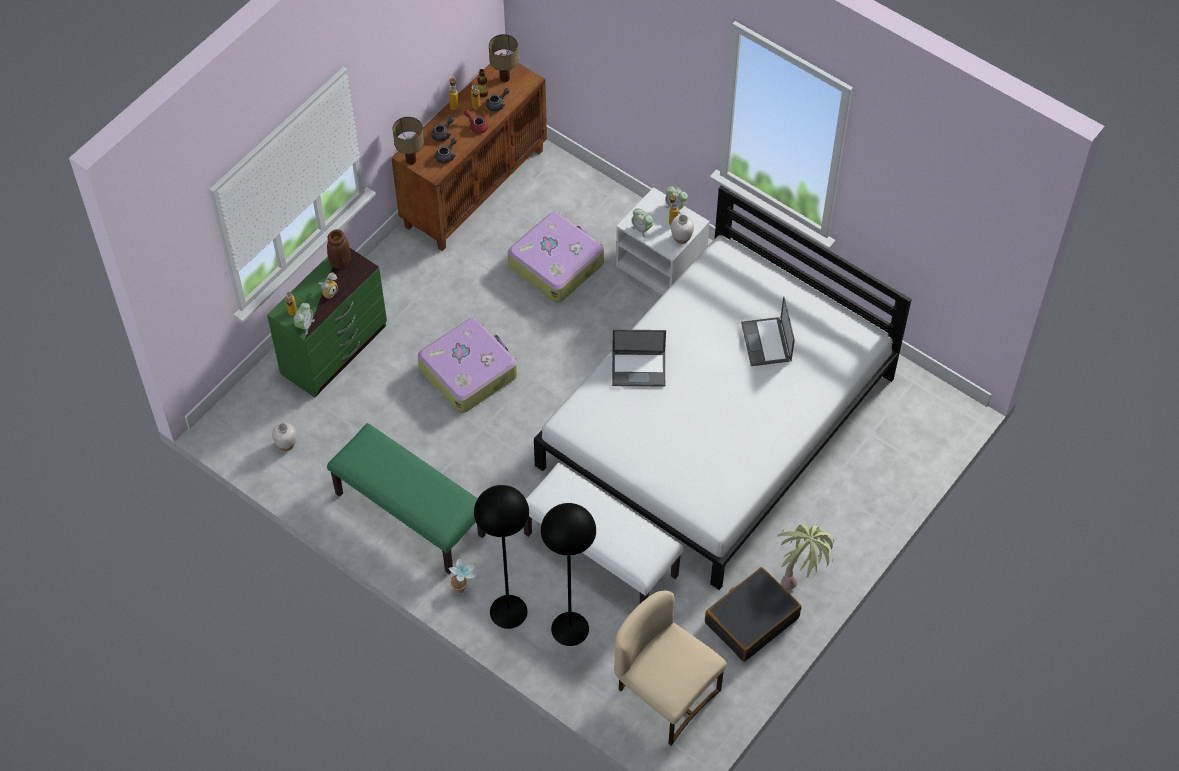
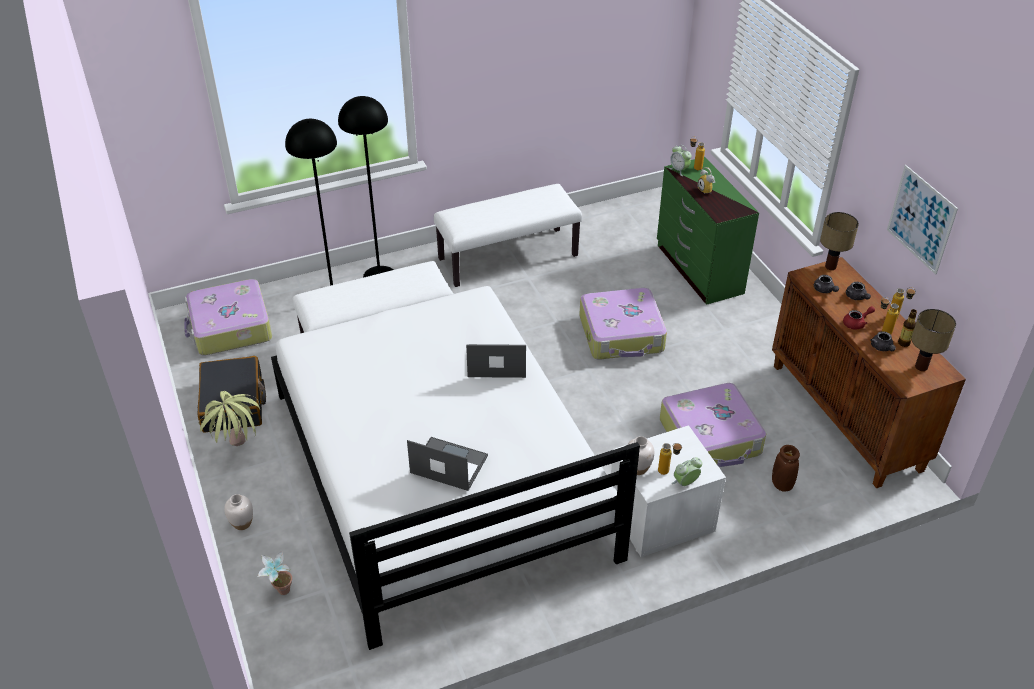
camera: 120 degrees right, 15 degrees down
white vase [272,423,296,451] -> white vase moved to [224,494,253,530]
brown vase [327,229,351,269] -> brown vase moved to [772,445,800,492]
green bench [327,423,486,574] -> white bench [434,184,582,287]
potted plant [448,558,477,594] -> potted plant moved to [258,551,292,595]
laptop [612,329,666,387] -> laptop turned 60 degrees clockwise [466,344,526,378]
beige chair [614,591,727,746] -> suitcase [184,279,272,355]
alarm clock [631,208,653,238] -> none
none -> picture [887,165,958,275]

